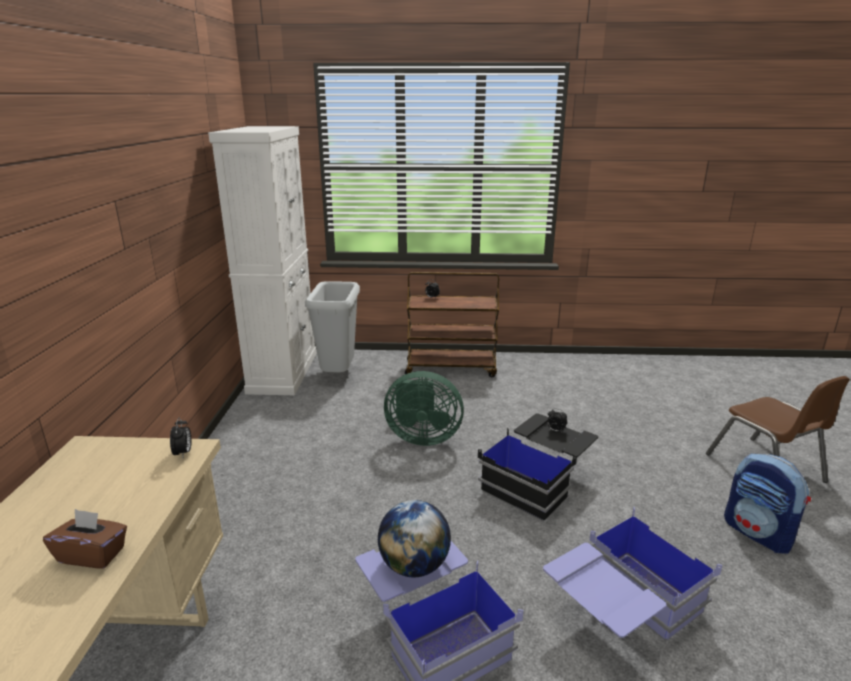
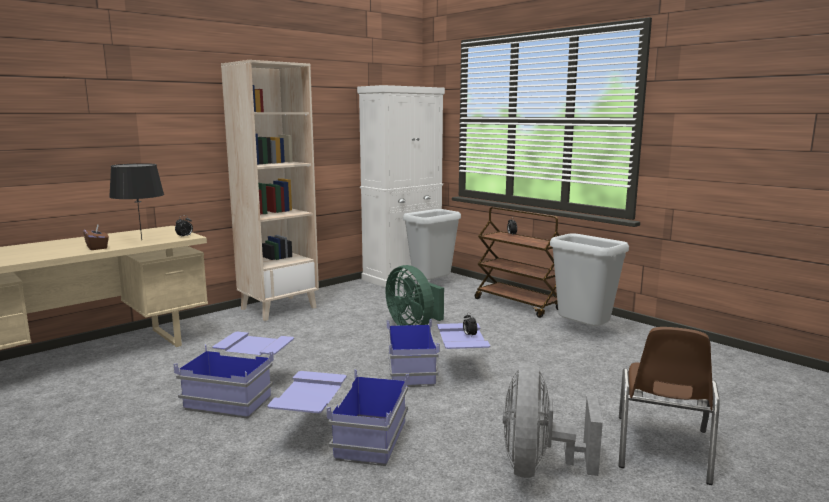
camera: 45 degrees right, 10 degrees down
globe [378,500,451,577] -> none
black storage box [478,413,598,522] -> blue storage box [387,319,490,387]
backpack [724,453,811,554] -> grey fan [503,363,603,478]
none -> black table lamp [109,163,164,240]
none -> beige bookcase [221,60,319,321]
none -> grey trash can [550,233,629,326]

